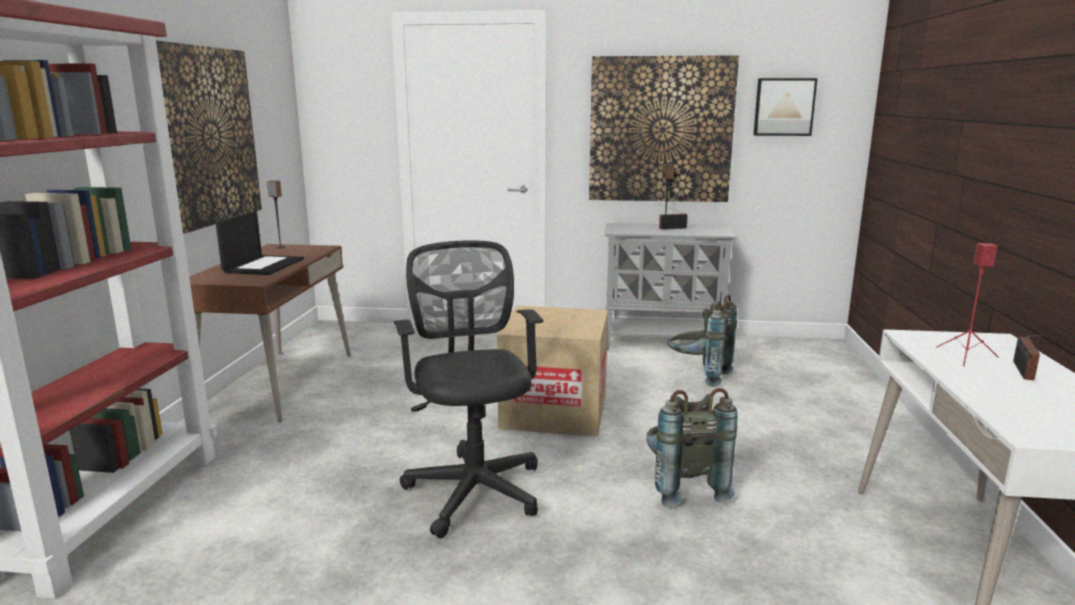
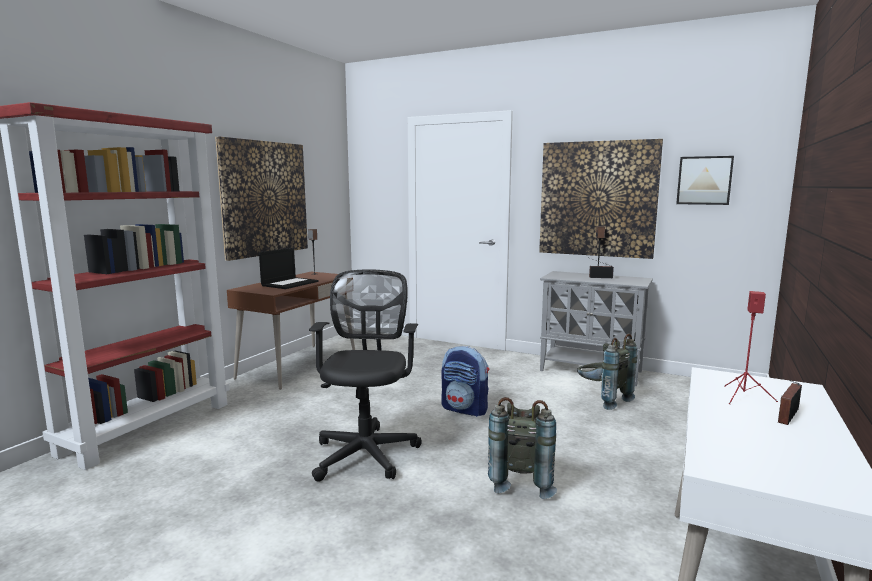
camera: 20 degrees right, 5 degrees down
cardboard box [497,306,608,437] -> backpack [441,346,489,417]

